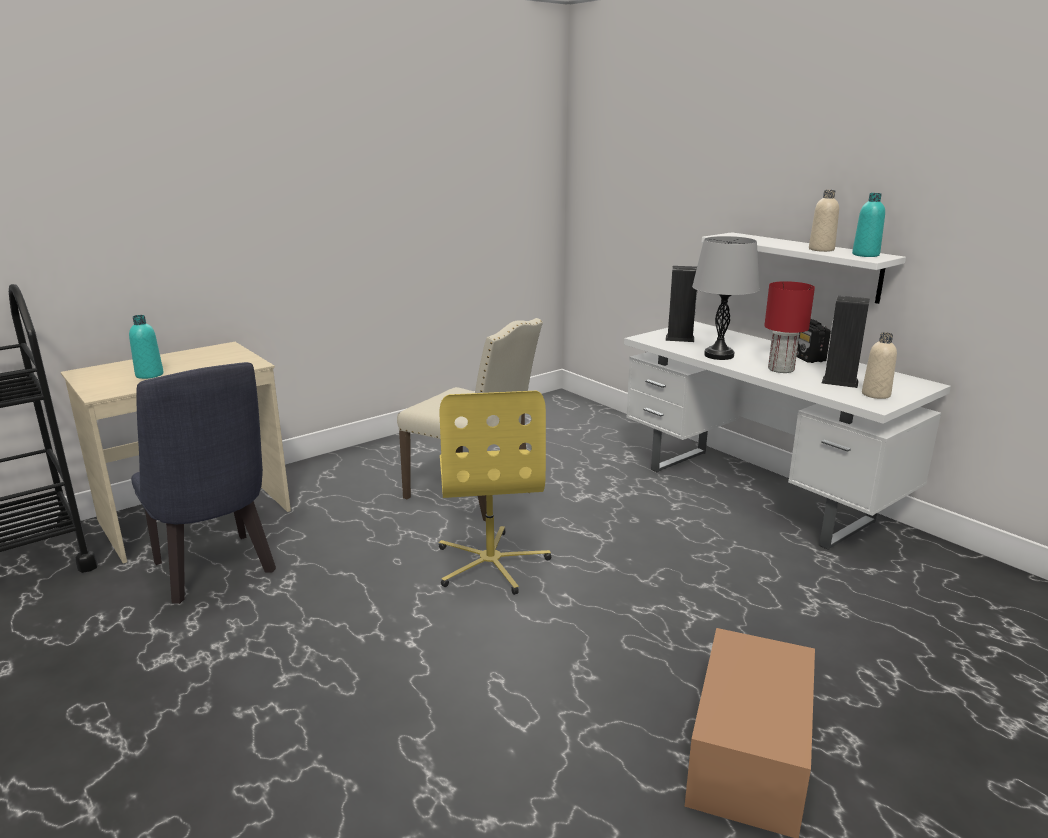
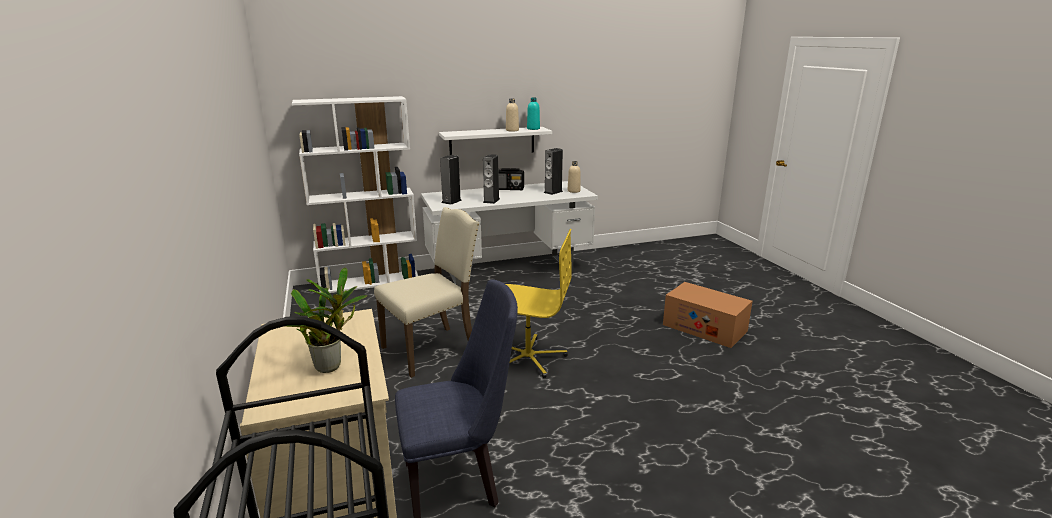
camera: 70 degrees left, 0 degrees up
turquoise bottle [129,315,163,379] -> potted plant [285,268,368,373]
grey table lamp [692,236,760,360] -> speaker [483,154,500,204]
red table lamp [764,281,815,373] -> none
none -> white bookcase [292,96,418,293]

